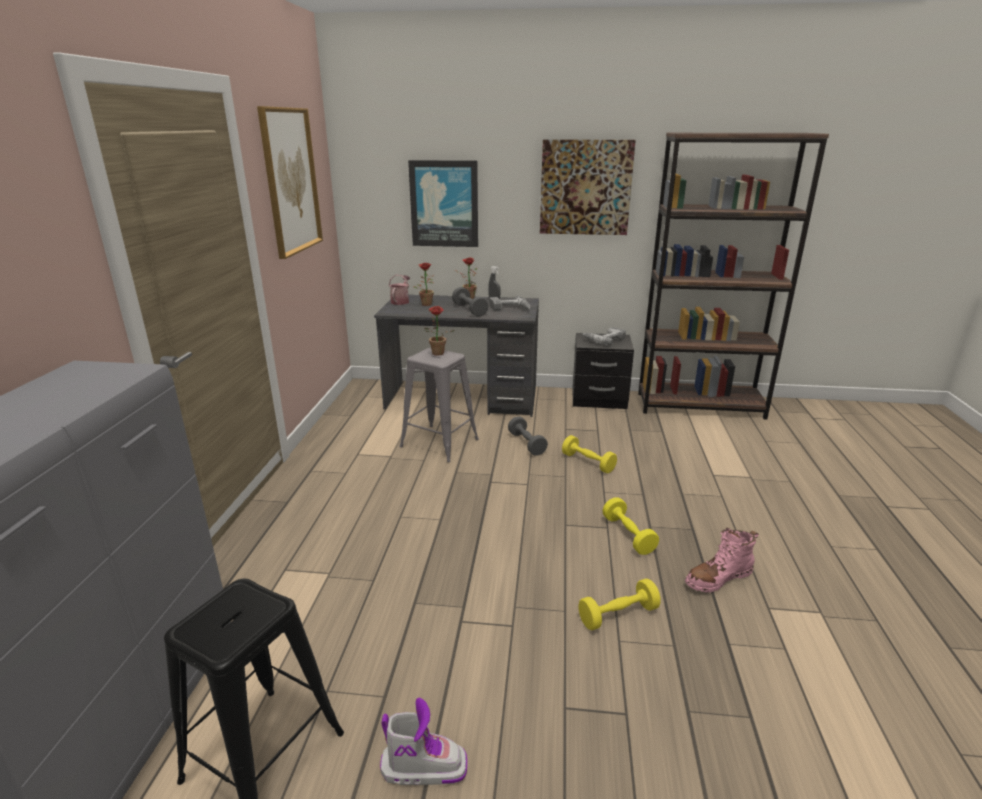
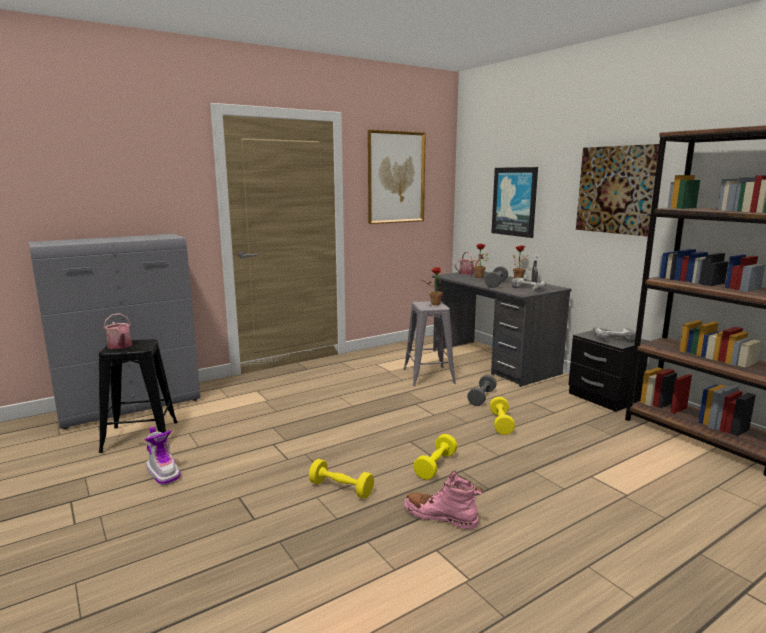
camera: 50 degrees right, 10 degrees down
none -> watering can [104,313,132,349]

